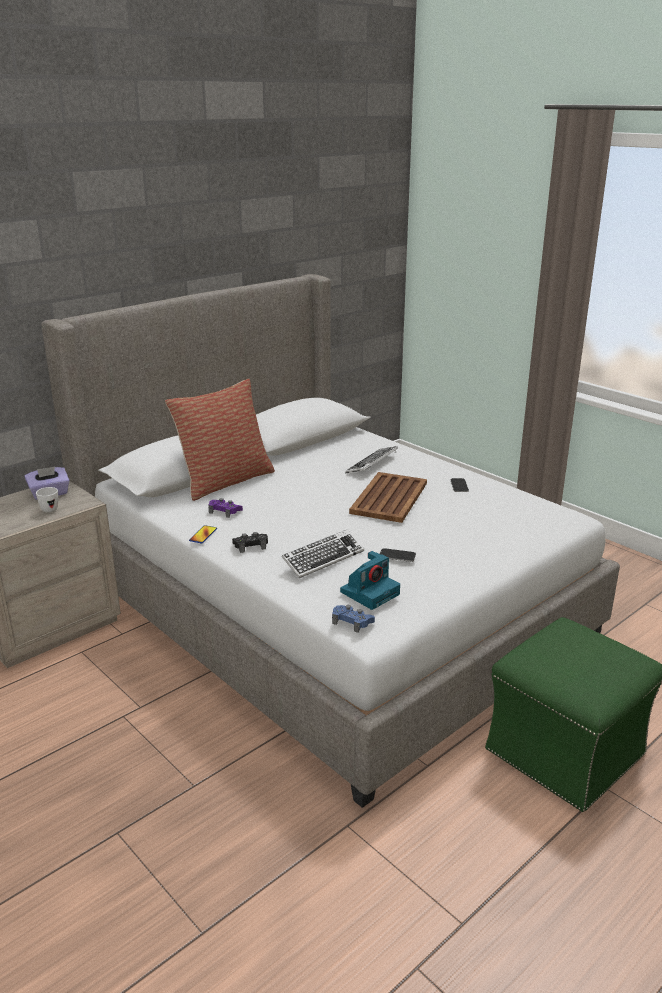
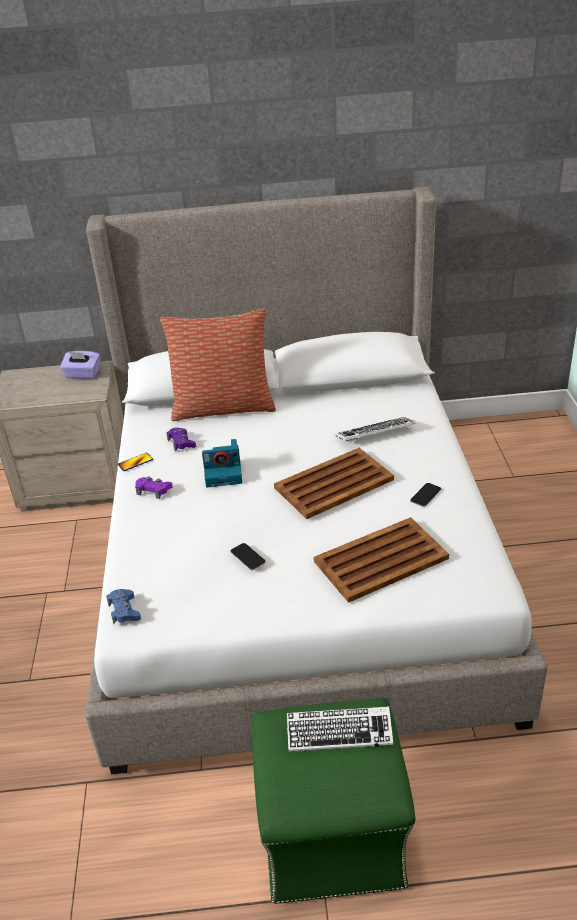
camera: 40 degrees right, 10 degrees up
white mug [36,487,58,513] -> none
black game controller [232,532,268,553] -> purple game controller [135,477,173,499]
keyboard [282,530,364,578] -> keyboard moved to [287,706,393,752]
camera [340,551,400,610] -> camera moved to [202,439,242,487]
none -> brown tray [314,517,449,603]

